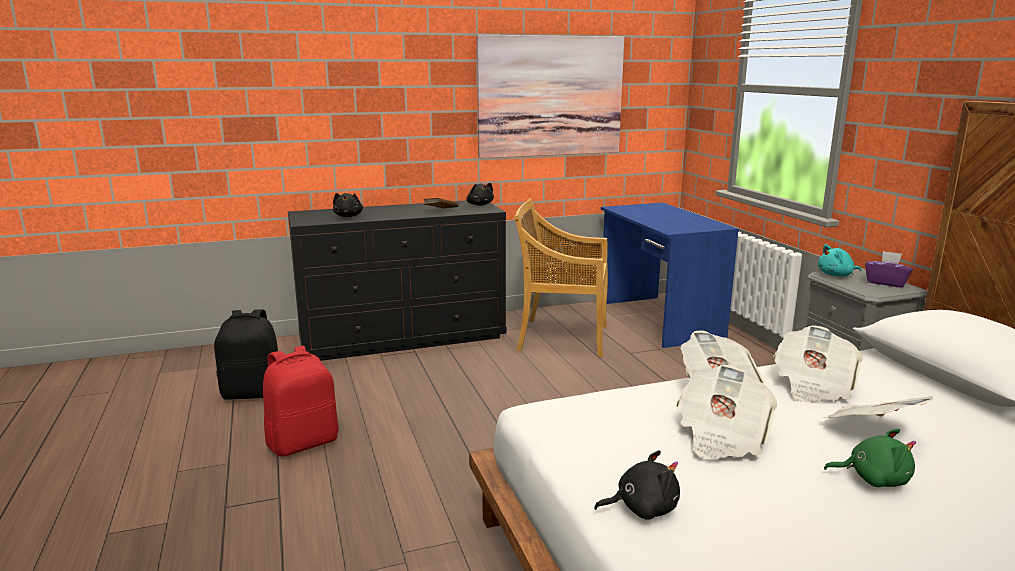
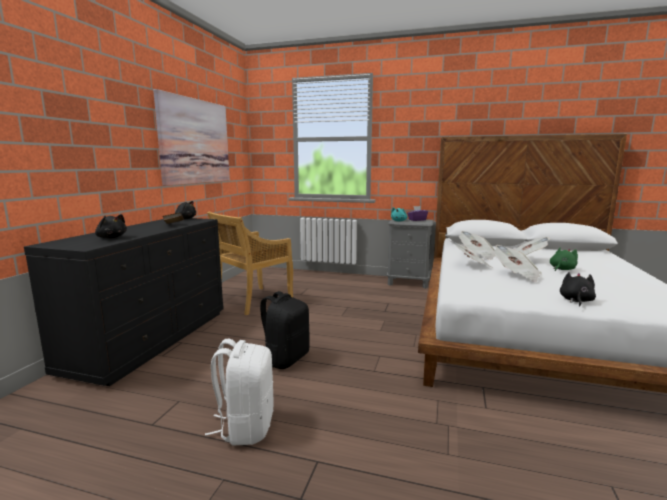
camera: 55 degrees left, 5 degrees down
black backpack [214,309,278,400] -> black backpack moved to [260,291,310,369]
red backpack [263,346,339,457] -> white backpack [205,339,274,445]
blue desk [601,203,739,348] -> none

